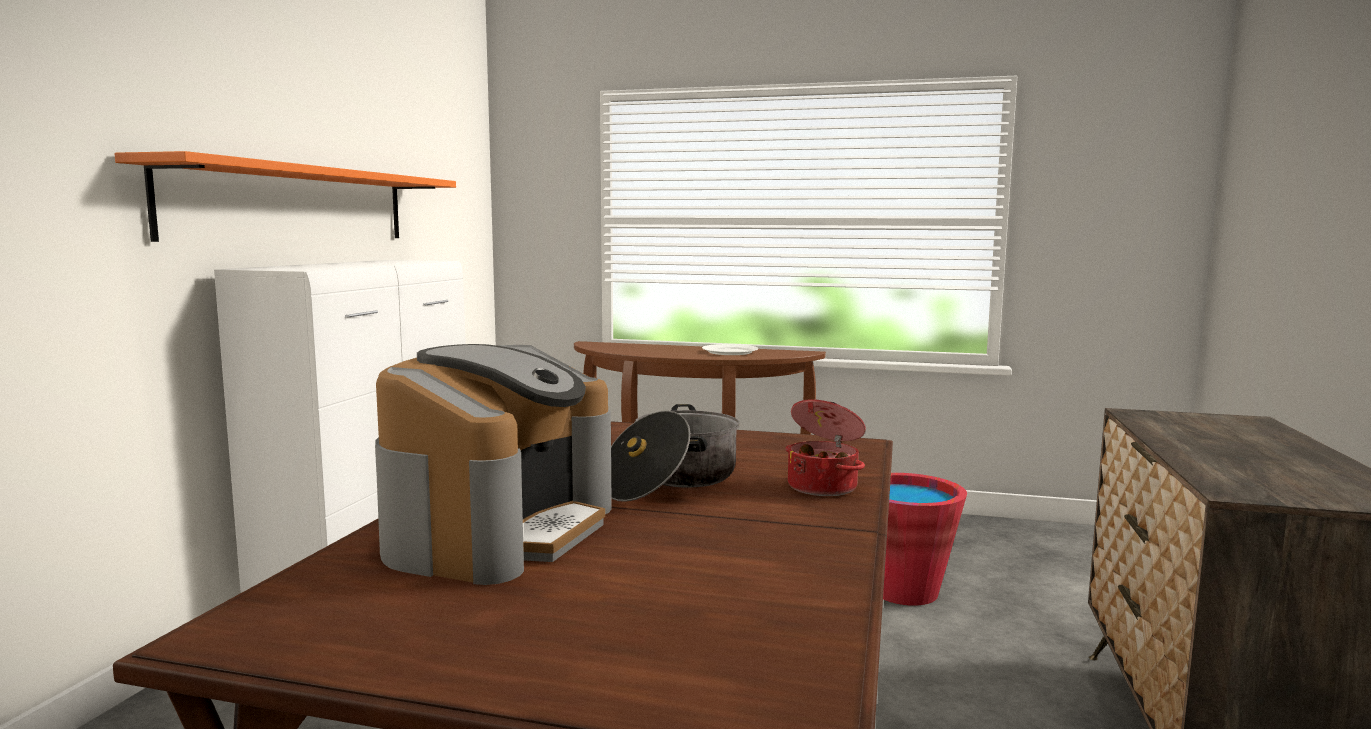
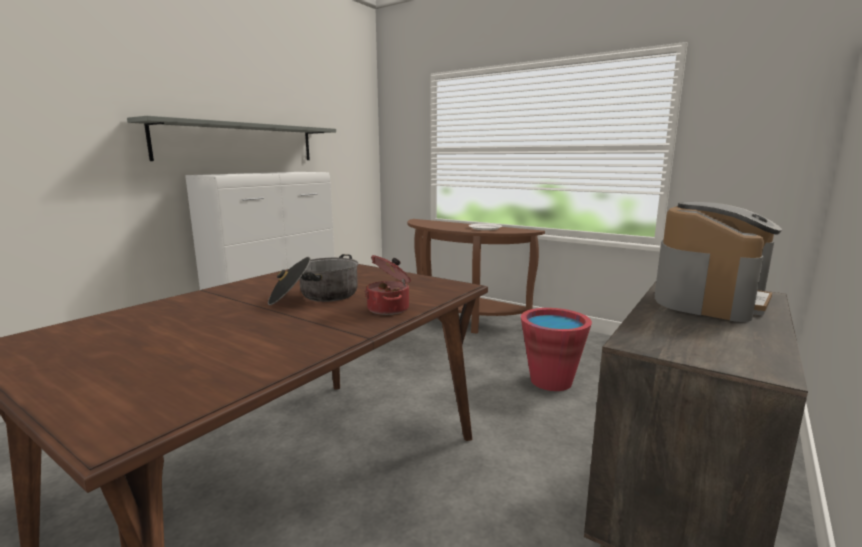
camera: 20 degrees right, 5 degrees up
orange shelf [114,151,456,242] -> grey shelf [127,116,336,161]
coffee machine [375,344,612,585] -> coffee machine moved to [655,202,782,322]

